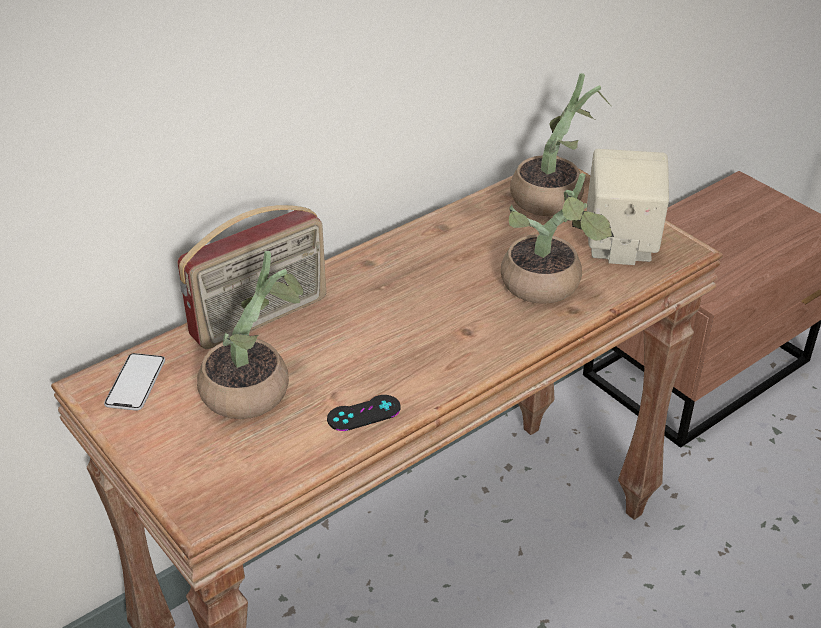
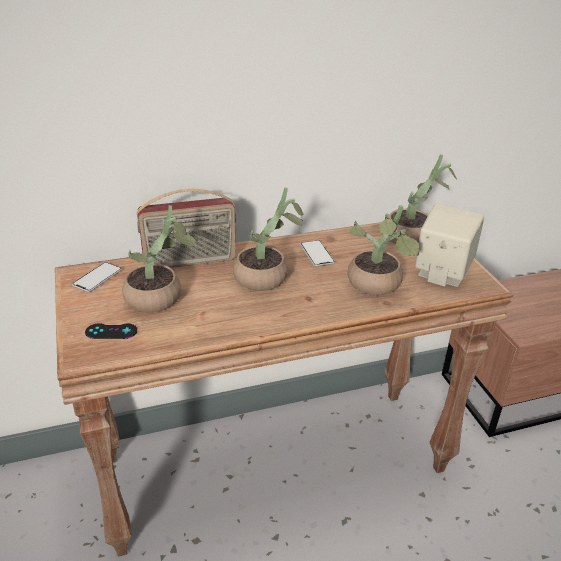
camera: 20 degrees right, 5 degrees down
black game controller [327,395,401,431] -> black game controller moved to [85,323,137,339]
none -> potted plant [233,187,303,291]
none -> phone [300,240,335,266]

